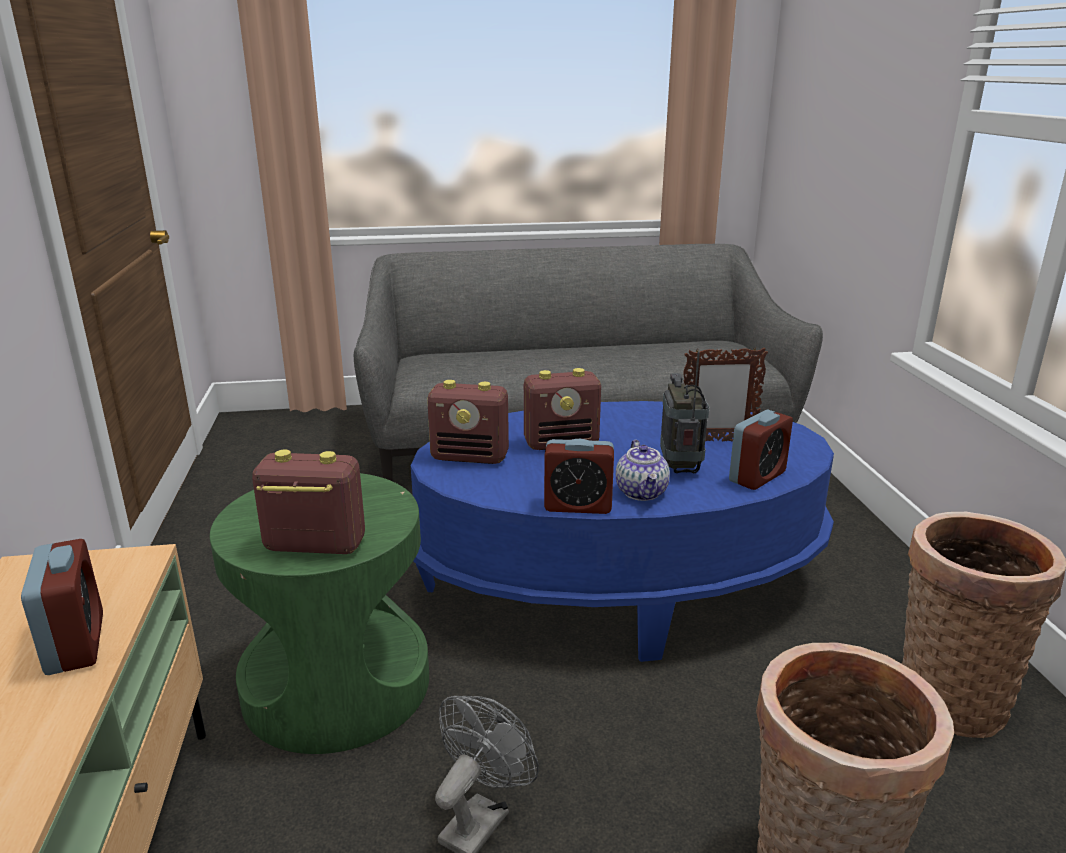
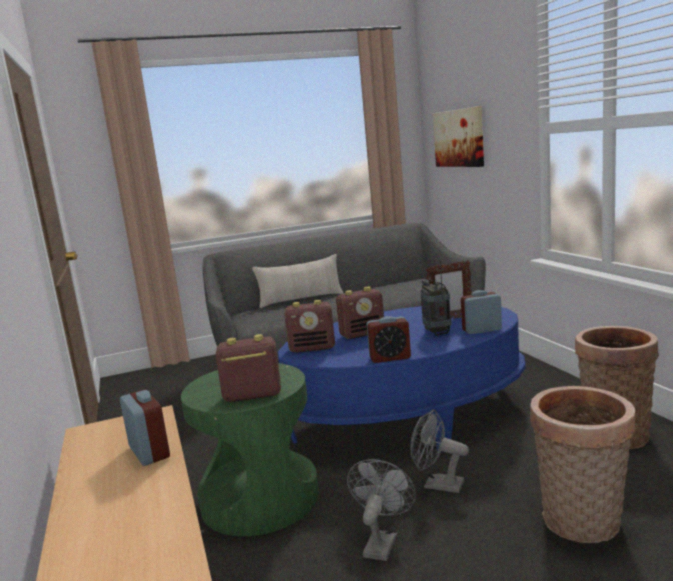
camera: 10 degrees left, 10 degrees down
teapot [616,440,670,501] -> none
alarm clock [729,410,793,490] -> alarm clock turned 135 degrees counterclockwise [461,290,502,334]
none -> beige pillow [252,254,344,308]
none -> grey fan [410,409,469,493]
none -> picture [433,106,484,167]

